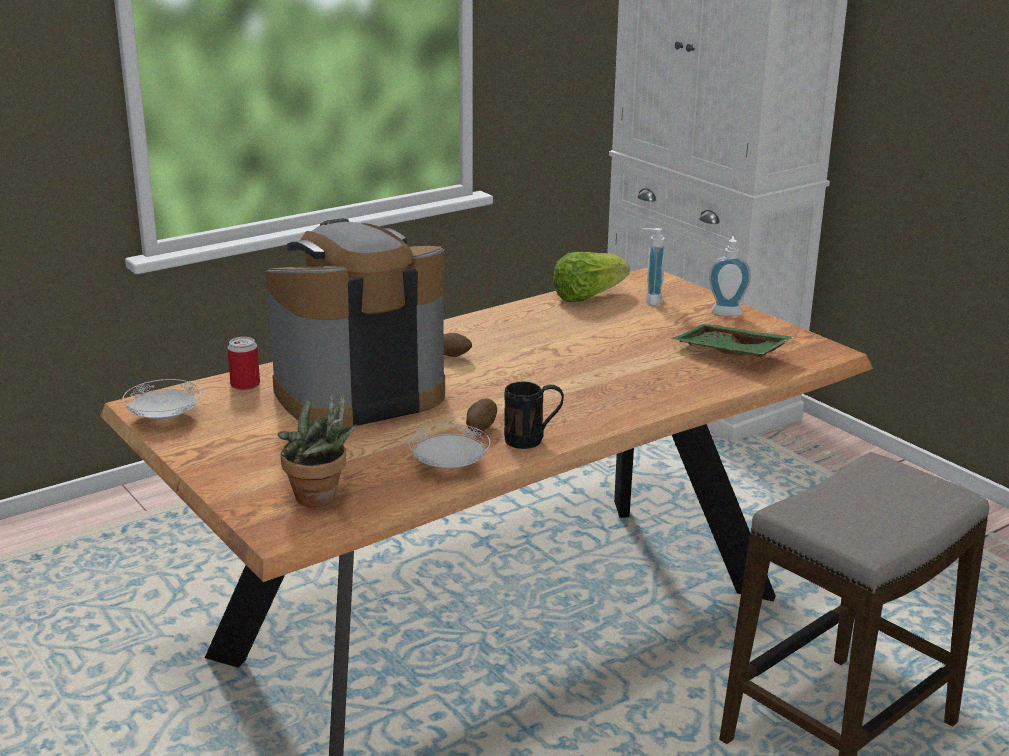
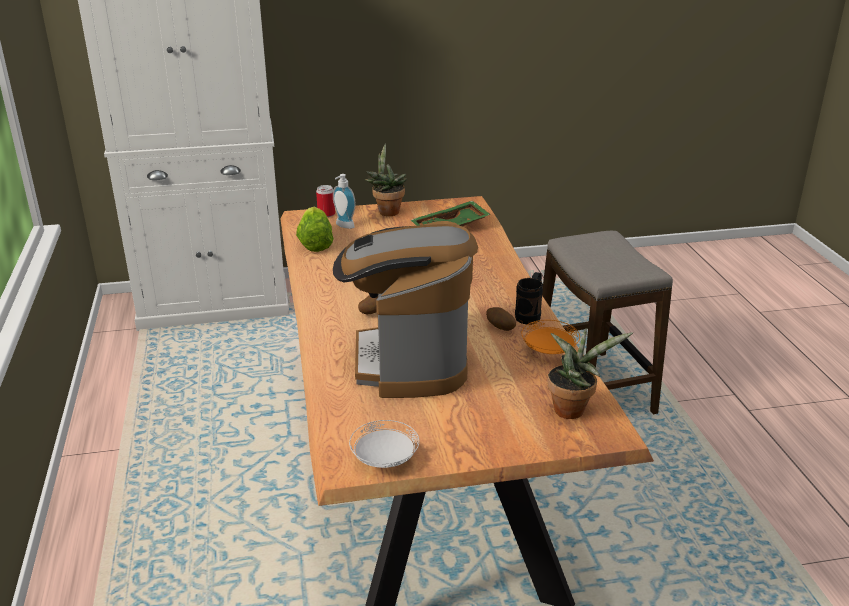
camera: 65 degrees left, 5 degrees up
can [227,337,260,390] -> can moved to [316,185,335,217]
white plate [408,424,490,469] -> orange plate [522,320,580,354]
soap dispenser [709,236,751,316] -> potted plant [365,143,407,216]

